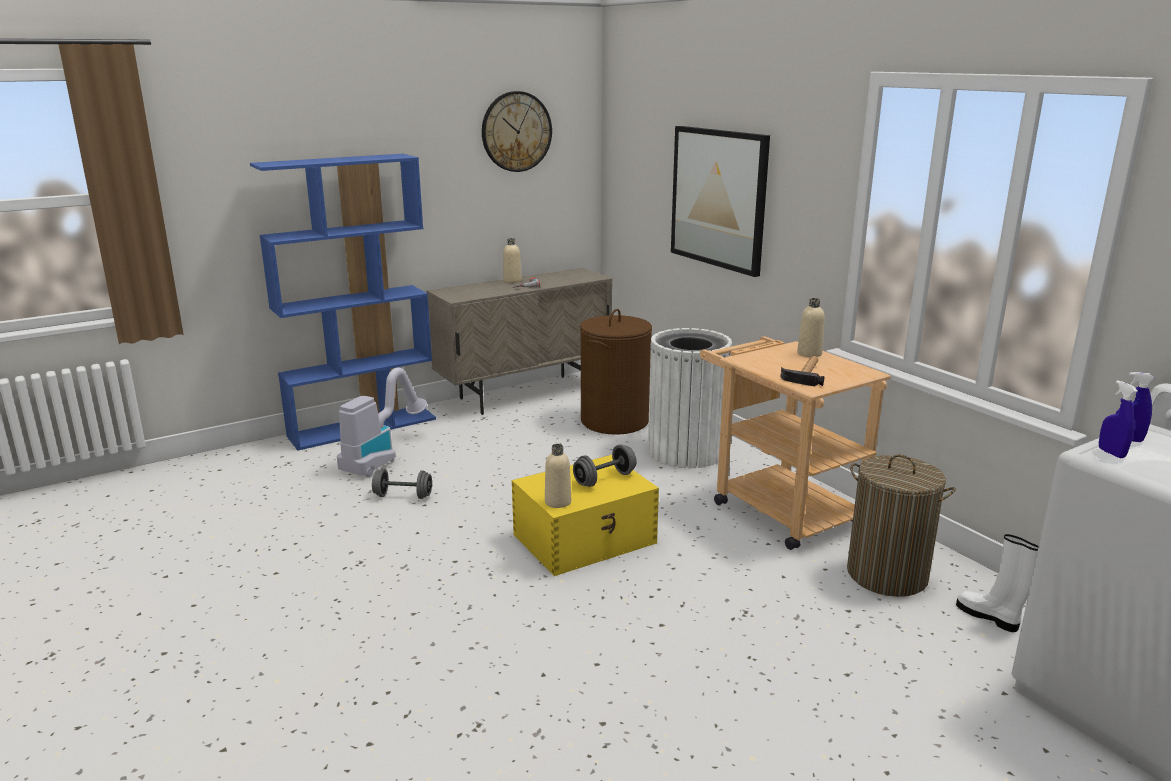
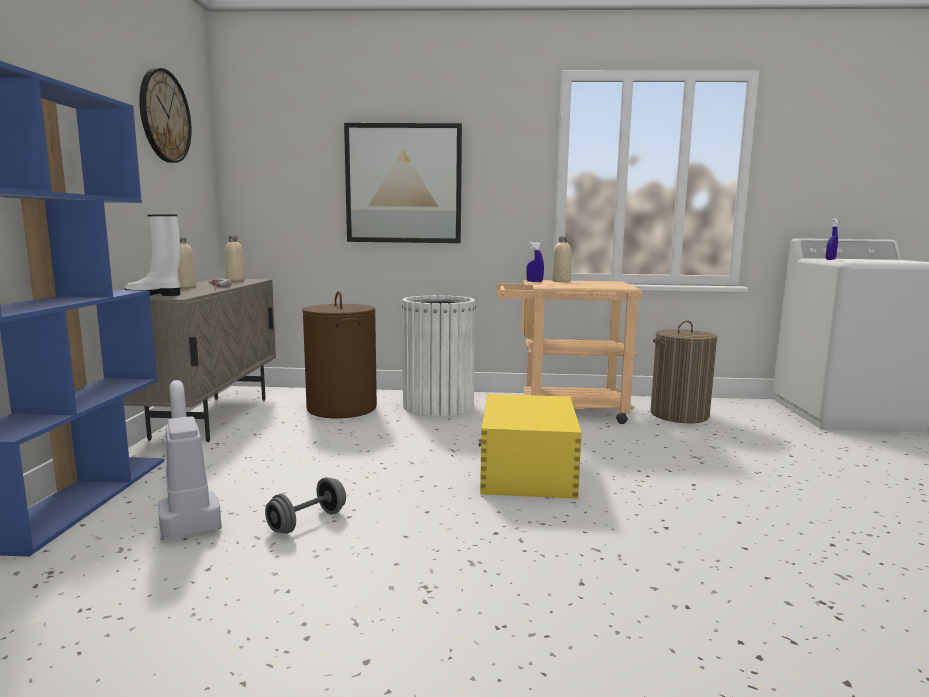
camera: 55 degrees left, 10 degrees down
beige bottle [545,444,571,508] -> beige bottle moved to [225,236,245,281]
grey dumbbell [573,444,637,487] -> none
hammer [781,356,824,386] -> none
white boot [956,534,1039,632] -> white boot moved to [125,215,180,296]
blue spray bottle [1099,380,1138,458] -> blue spray bottle moved to [526,242,544,282]

